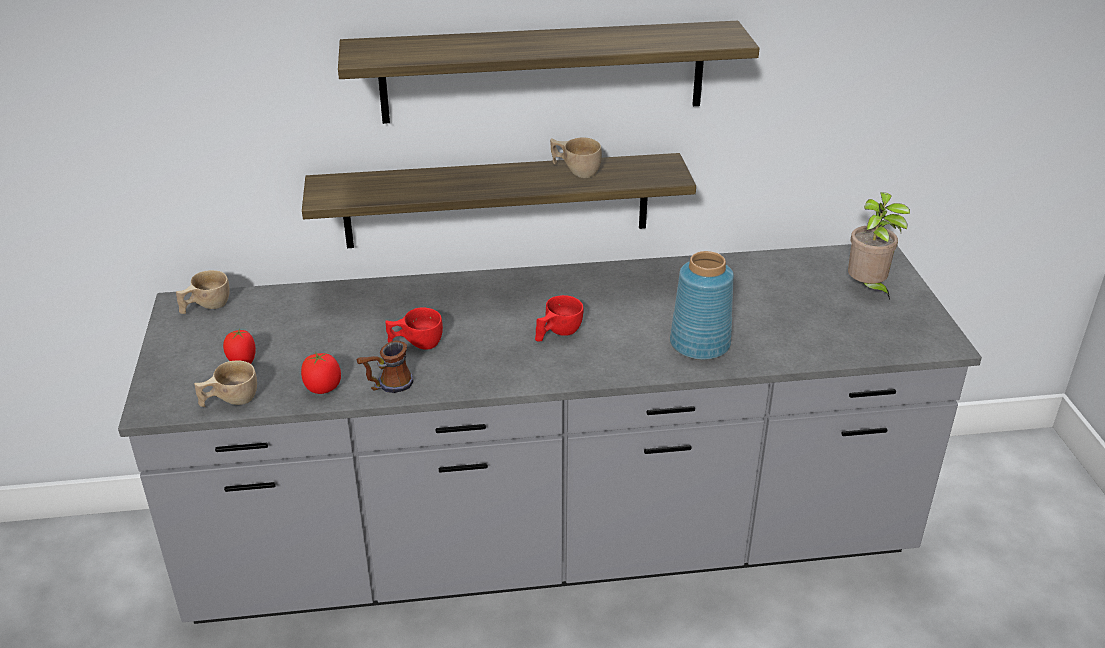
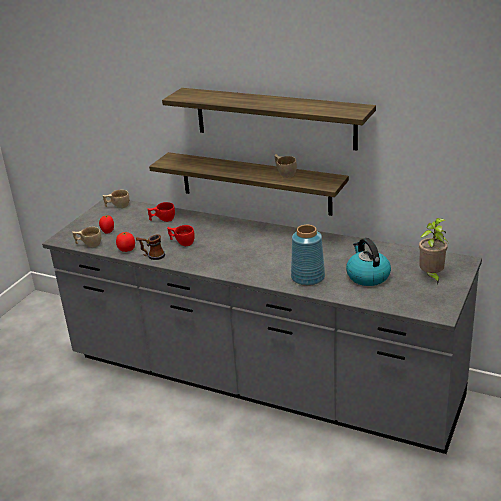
camera: 35 degrees right, 5 degrees down
red cup [535,295,583,341] -> red cup moved to [148,202,175,222]
none -> kettle [346,238,391,286]

